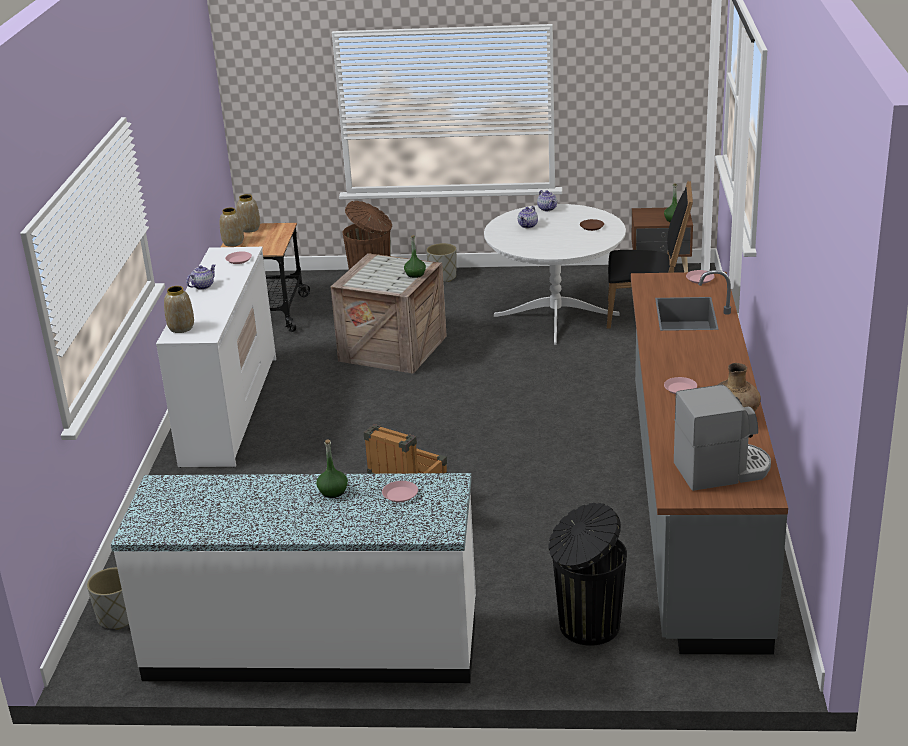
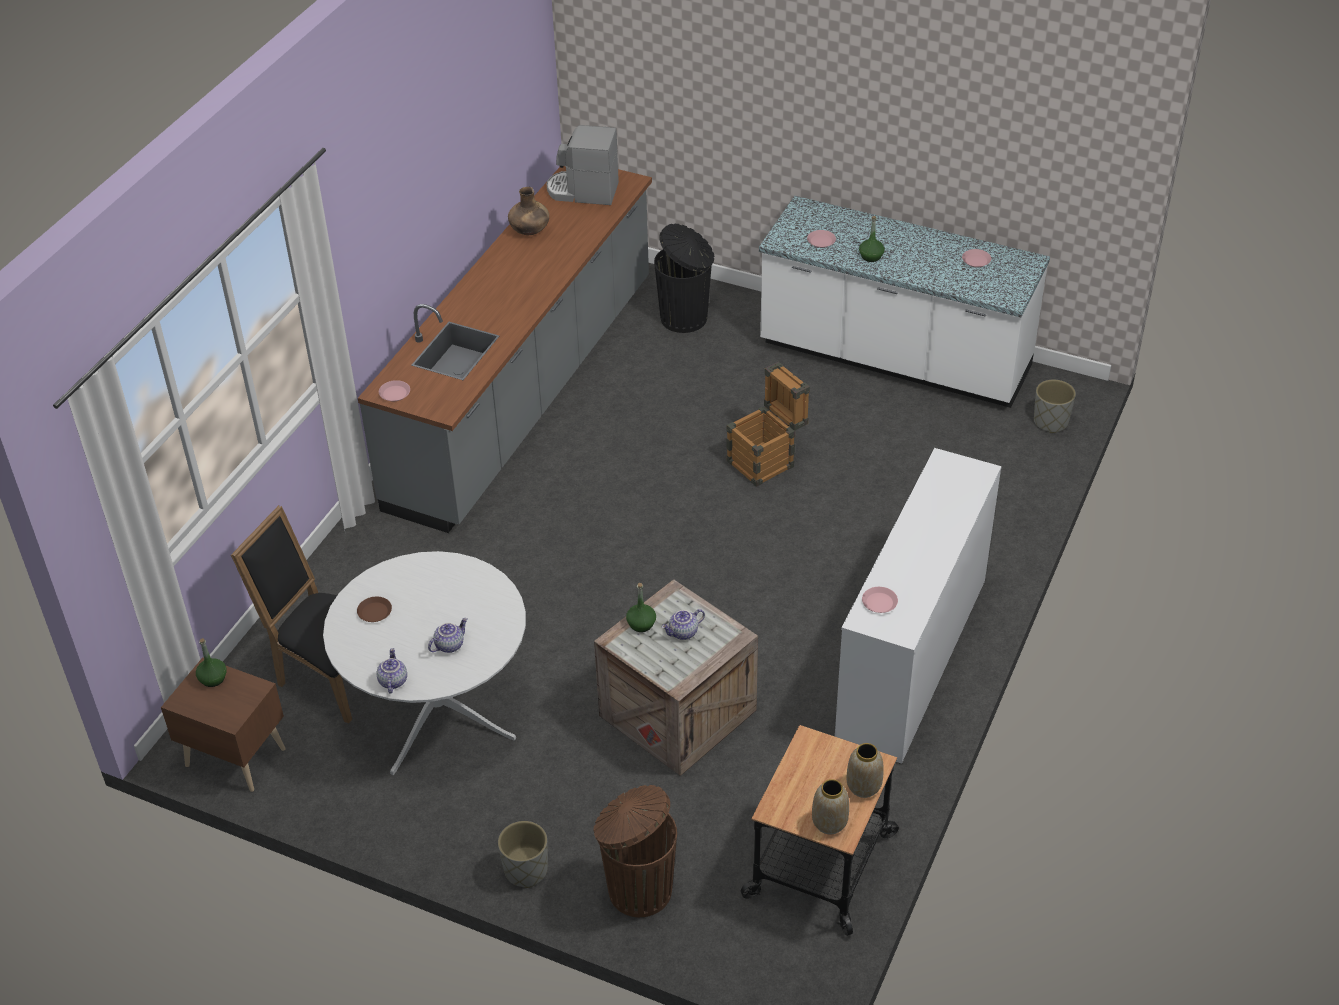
camera: 160 degrees left, 15 degrees up
vase [164,286,194,333] -> none
teapot [186,264,216,290] -> teapot moved to [661,609,705,640]
pink plate [664,377,697,394] -> pink plate moved to [962,249,991,267]

